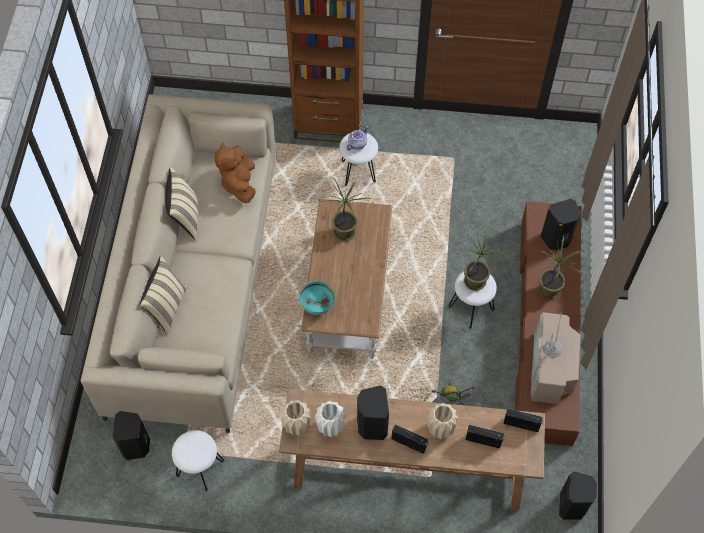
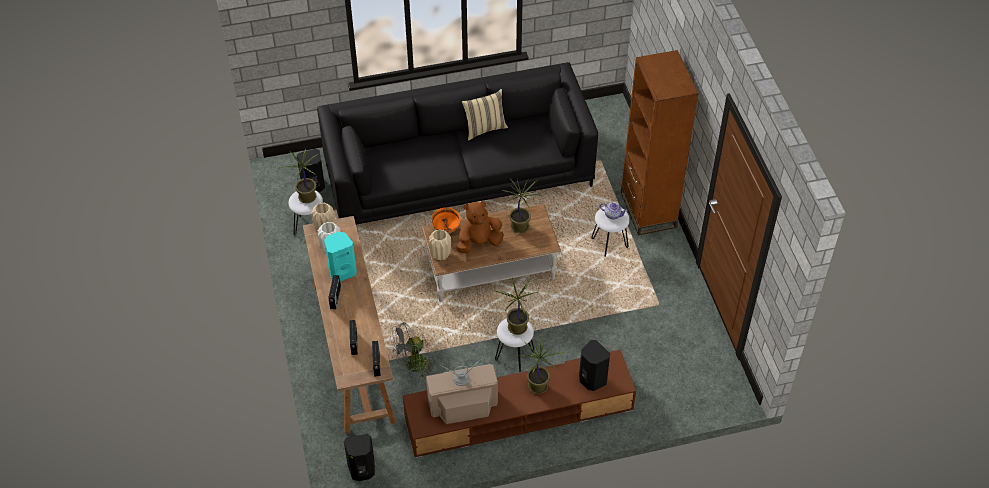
camera: 70 degrees right, 10 degrees down
beige sofa [81,94,277,433] -> black sofa [317,62,598,225]
beige pillow [140,256,187,334] -> none
brown plush toy [215,142,256,203] -> brown plush toy moved to [456,201,504,253]
turquoise bowl [299,281,335,315] -> orange bowl [431,207,461,234]
black speaker [357,385,389,440] -> turquoise speaker [324,232,357,281]
beige vase [427,403,458,439] -> beige vase moved to [429,229,451,261]
none -> potted plant [281,149,319,203]

